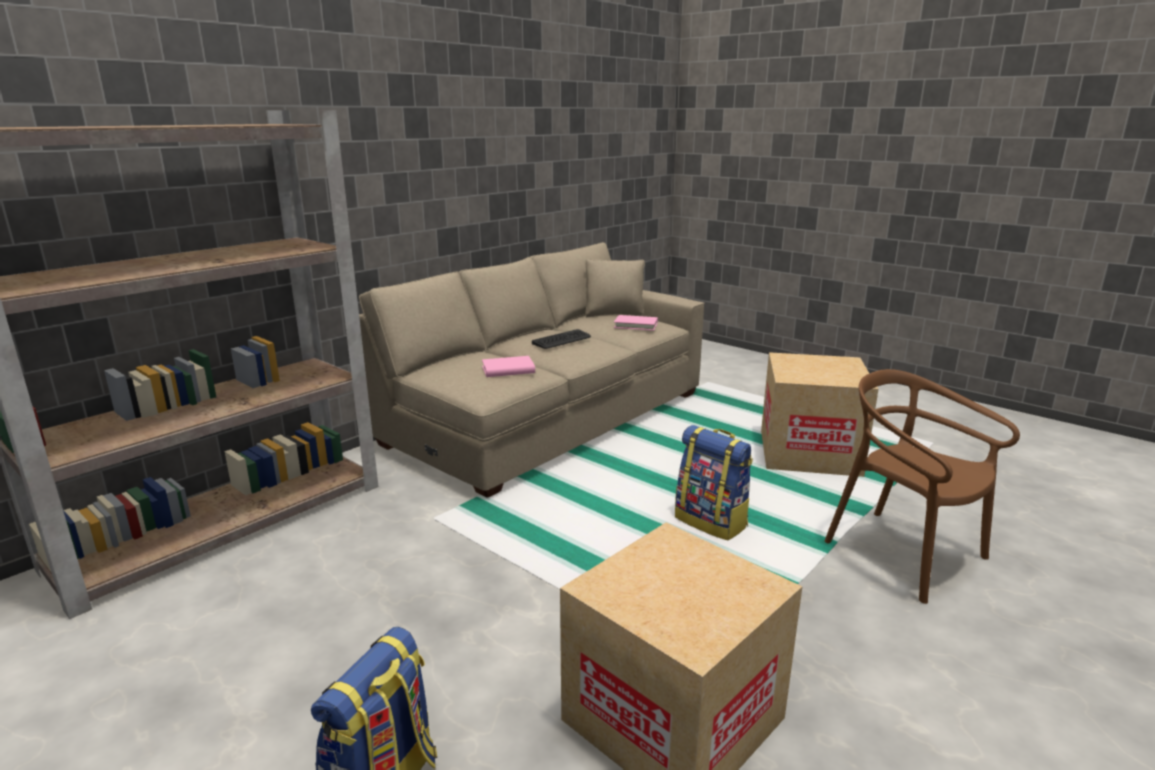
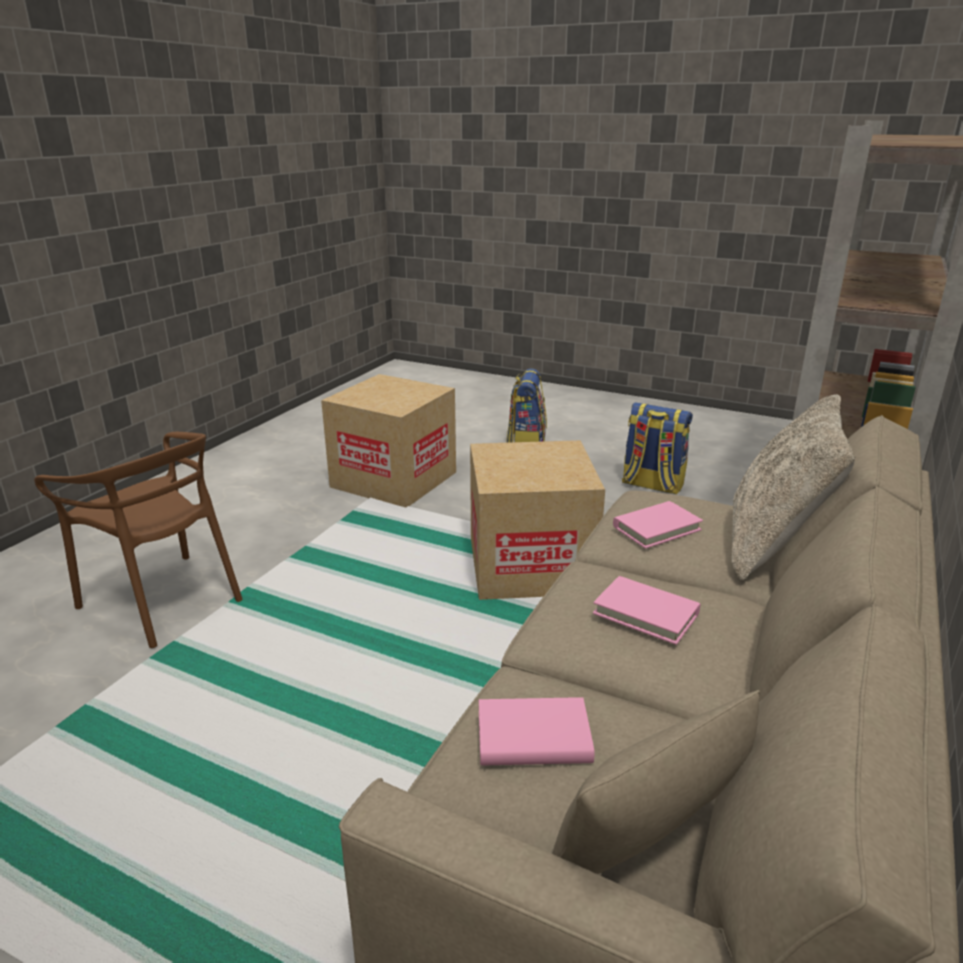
camera: 165 degrees right, 5 degrees up
keyboard [532,329,591,349] -> pink book [593,576,701,645]
backpack [675,425,753,540] -> backpack moved to [622,402,693,495]
cardboard box [761,352,878,477] -> cardboard box moved to [470,440,605,600]
none -> beige pillow [732,394,855,580]

